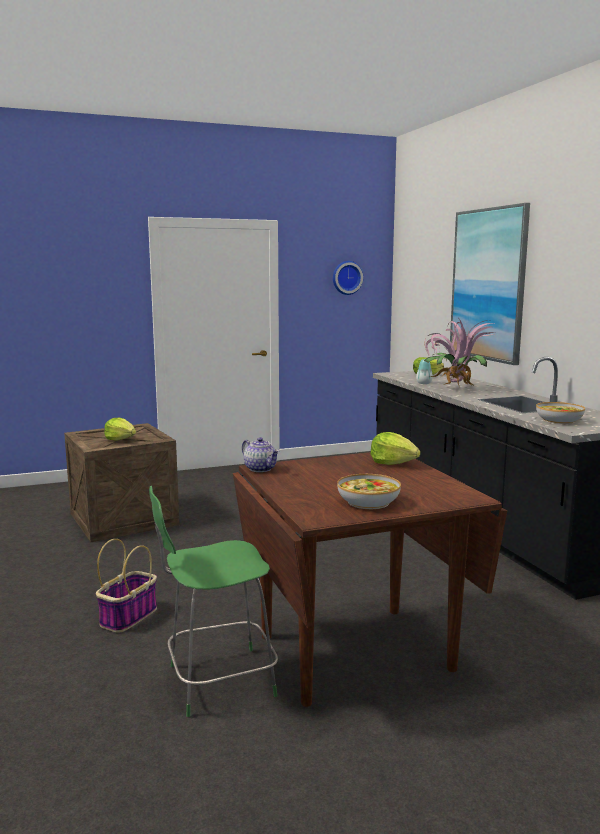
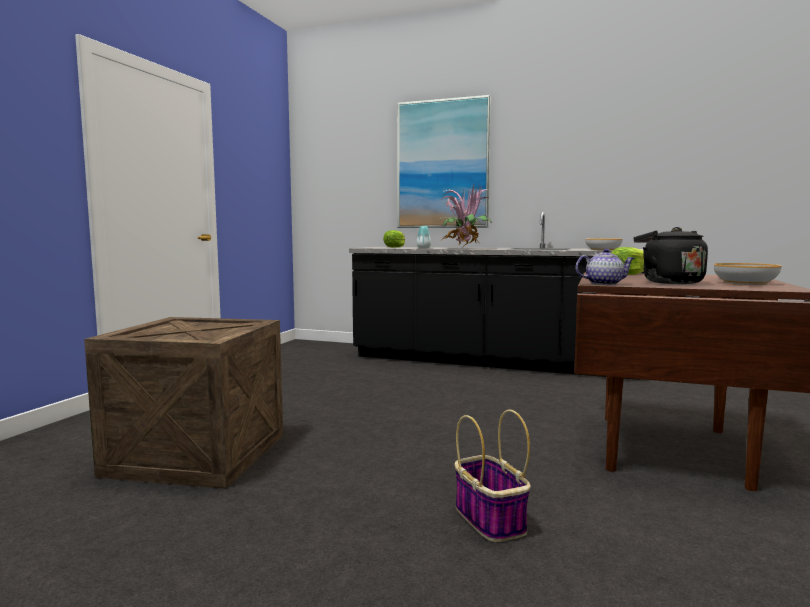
camera: 50 degrees left, 5 degrees down
lettuce [104,418,136,441] -> none
green chair [149,486,278,717] -> none
wall clock [333,261,363,295] -> none
none -> black kettle [634,227,708,284]

